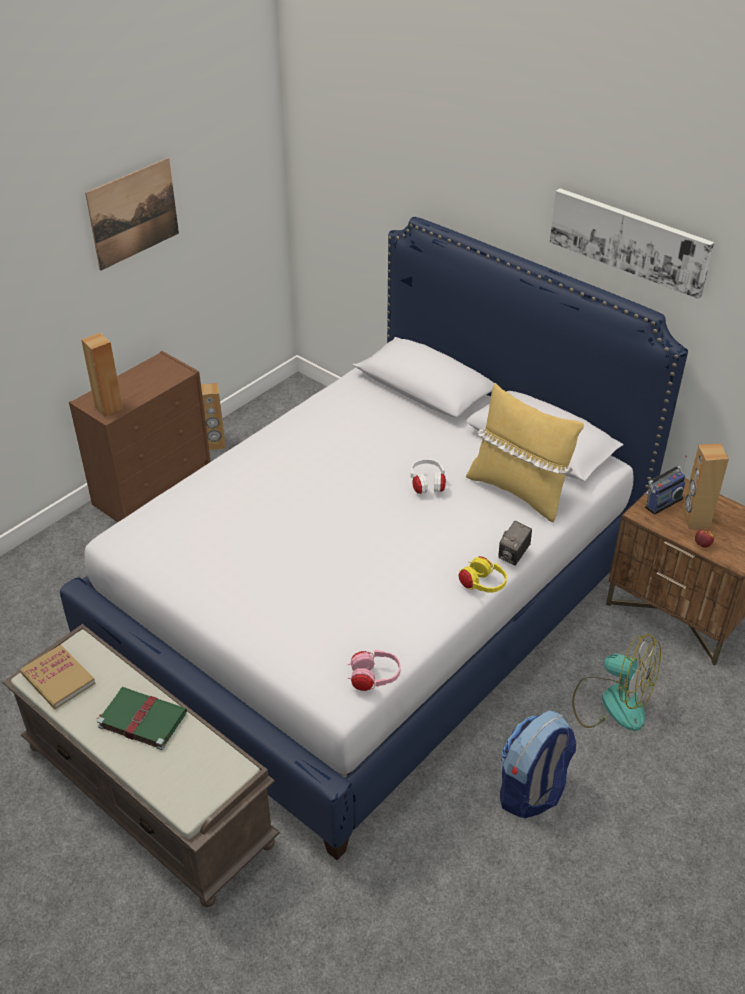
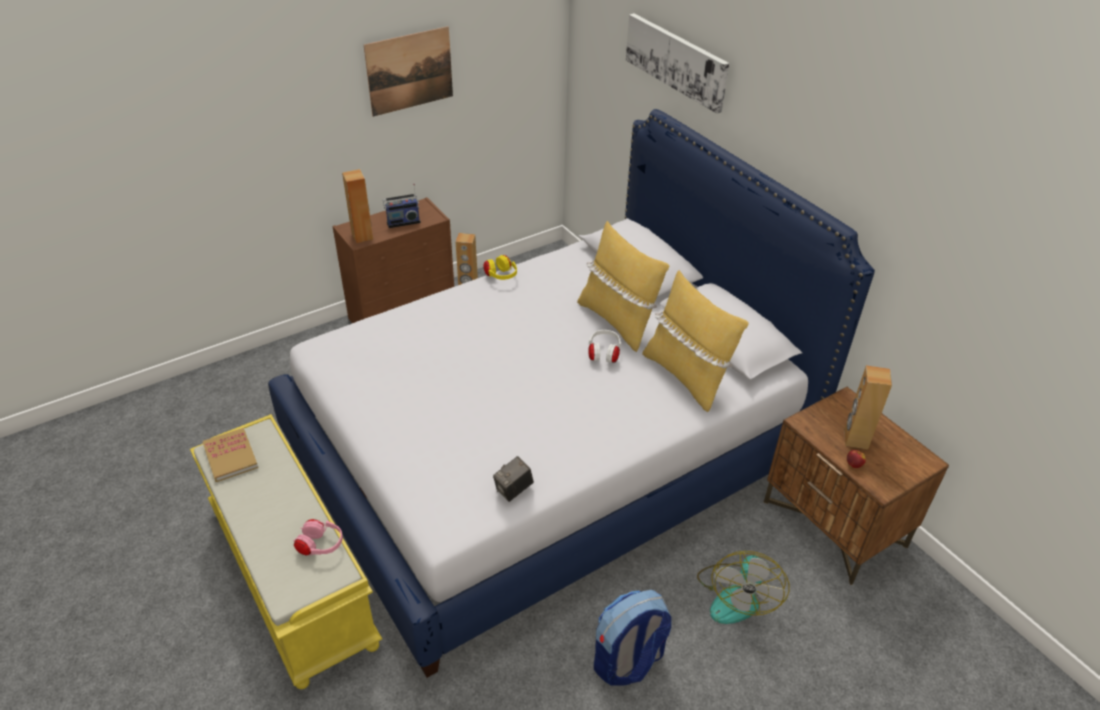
camera: 15 degrees right, 0 degrees up
brown bench [2,624,280,907] -> yellow bench [190,414,382,689]
green book [97,687,187,750] -> none
pink headphones [348,650,401,691] -> pink headphones moved to [293,519,343,556]
yellow headphones [459,556,507,593] -> yellow headphones moved to [484,255,517,280]
camera [498,521,532,566] -> camera moved to [493,456,534,502]
picture [550,188,714,299] -> picture moved to [626,13,729,114]
fan [572,634,661,731] -> fan turned 60 degrees clockwise [697,551,790,624]
radio [645,455,687,515] -> radio moved to [383,184,421,228]
none -> yellow pillow [577,221,670,352]

